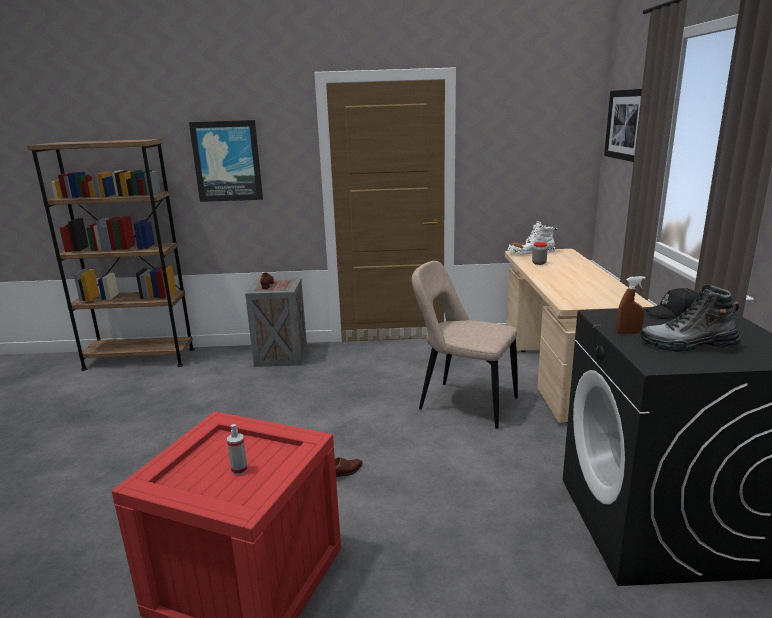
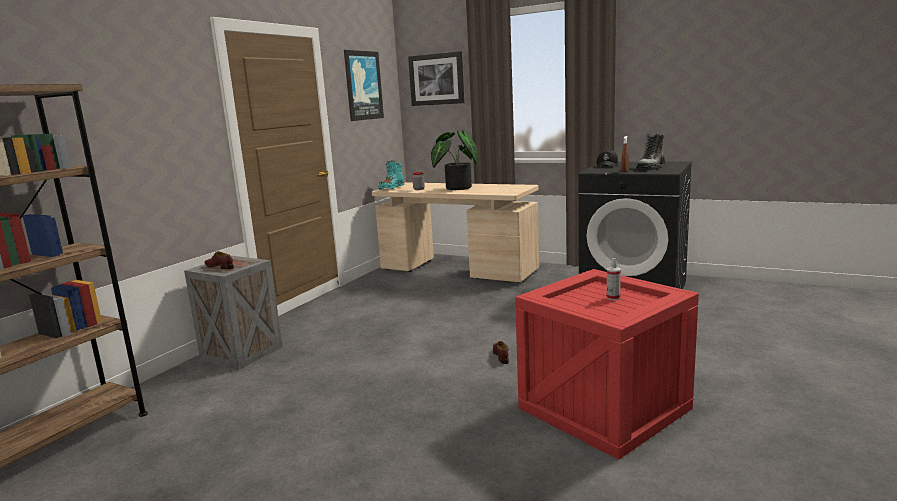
camera: 60 degrees left, 5 degrees down
picture [189,120,263,202] -> picture moved to [344,50,384,121]
beige chair [412,261,518,429] -> none
white boot [507,221,558,255] -> turquoise boot [378,160,404,190]
none -> potted plant [431,130,478,190]

